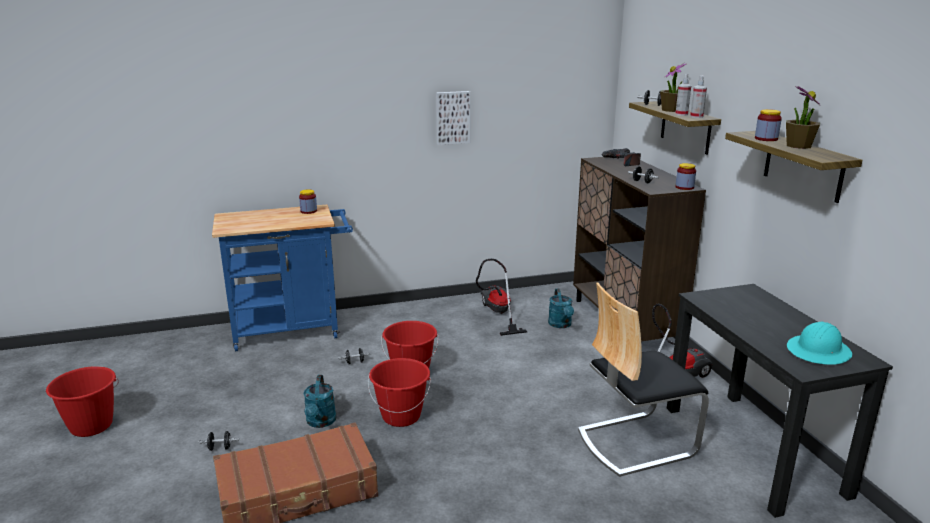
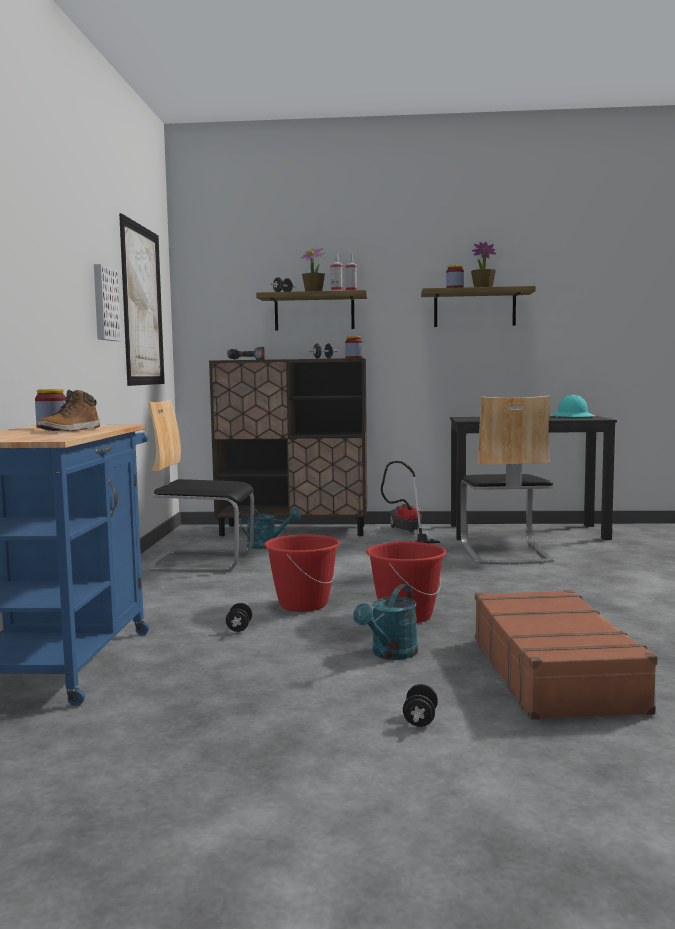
camera: 70 degrees left, 15 degrees down
red bucket [46,366,119,437] -> none
turquoise watering can [303,375,336,428] -> turquoise watering can turned 105 degrees clockwise [353,584,418,660]
vacuum cleaner [476,259,527,336] -> chair [148,400,254,572]
none -> boot [38,390,100,431]
none -> picture [119,213,165,386]

